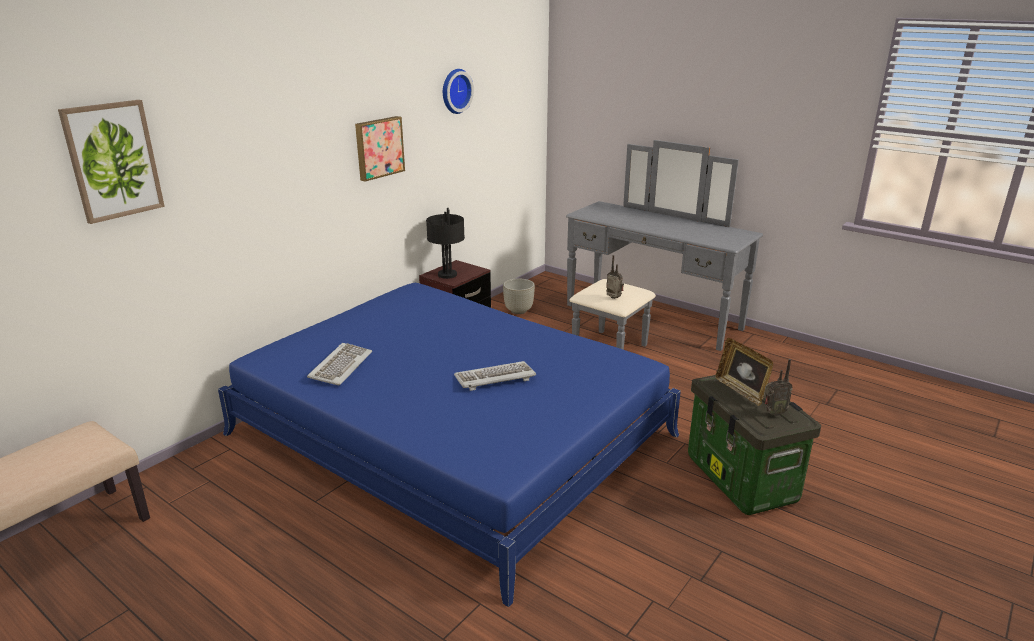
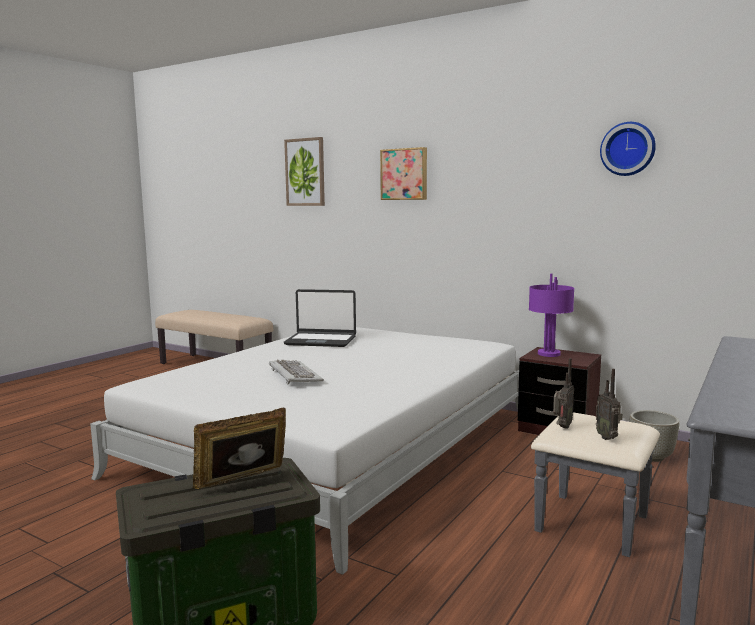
camera: 85 degrees right, 15 degrees down
blue bed [218,283,681,607] -> white bed [90,327,519,575]
keyboard [307,343,372,386] -> laptop [284,289,356,347]
picture [355,116,405,181] -> picture moved to [380,147,427,200]
black table lamp [426,208,465,279] -> purple table lamp [529,274,575,357]
radio [763,359,793,416] -> radio moved to [595,369,622,440]

